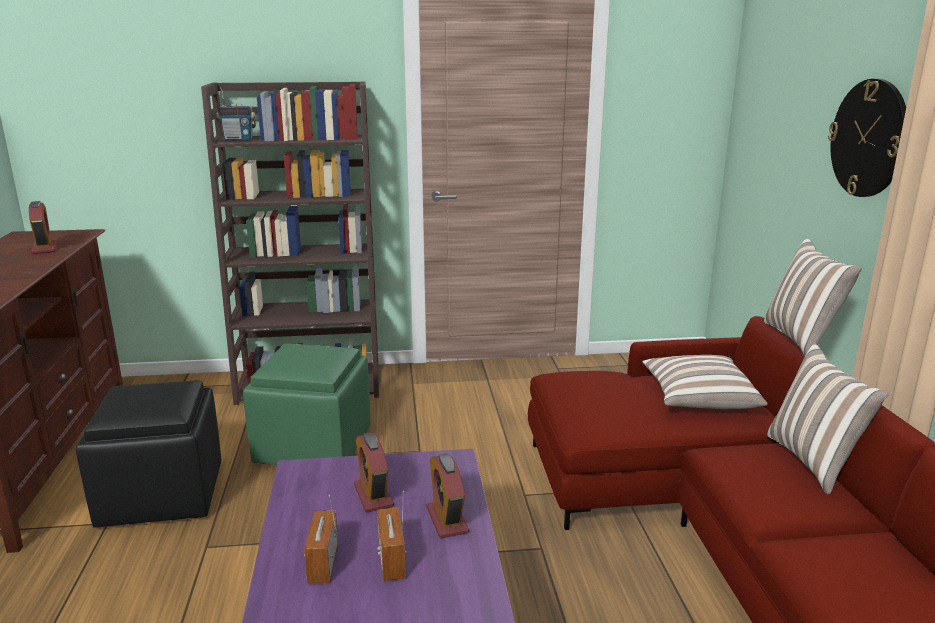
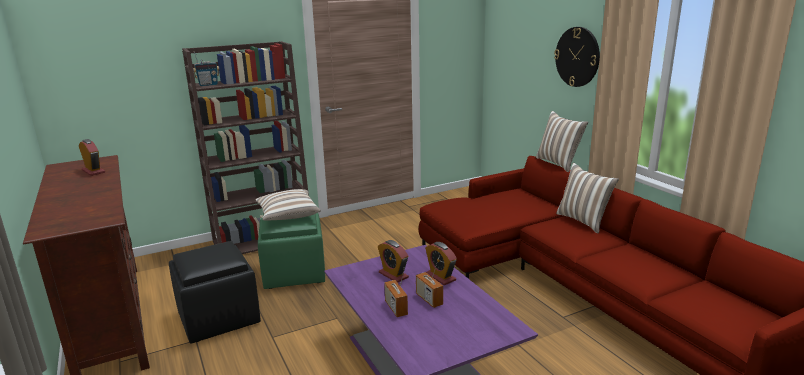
camera: 20 degrees left, 0 degrees up
pillow [642,355,768,409] -> pillow moved to [255,189,321,221]

